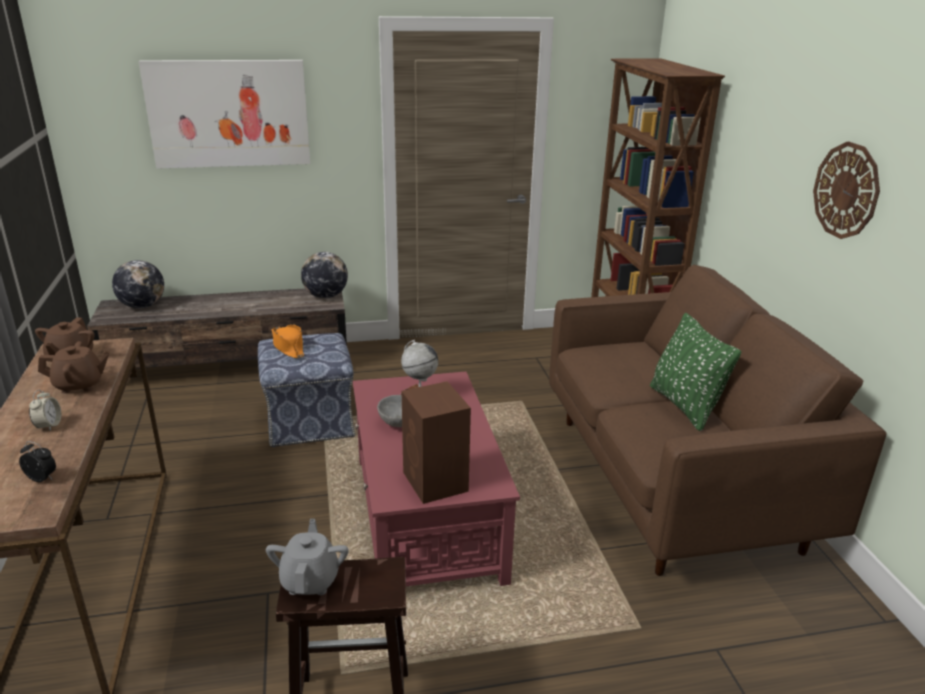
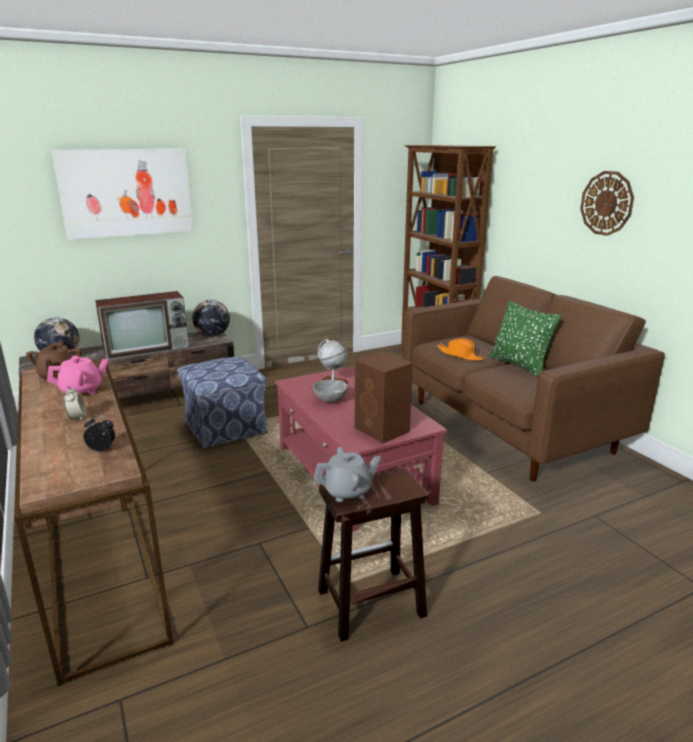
camera: 15 degrees left, 5 degrees down
brown teapot [38,341,110,394] -> pink teapot [47,355,108,394]
grey teapot [266,519,349,595] -> grey teapot turned 90 degrees clockwise [314,447,381,502]
orange hat [272,324,304,358] -> orange hat moved to [436,338,485,361]
none -> television [95,291,189,360]

